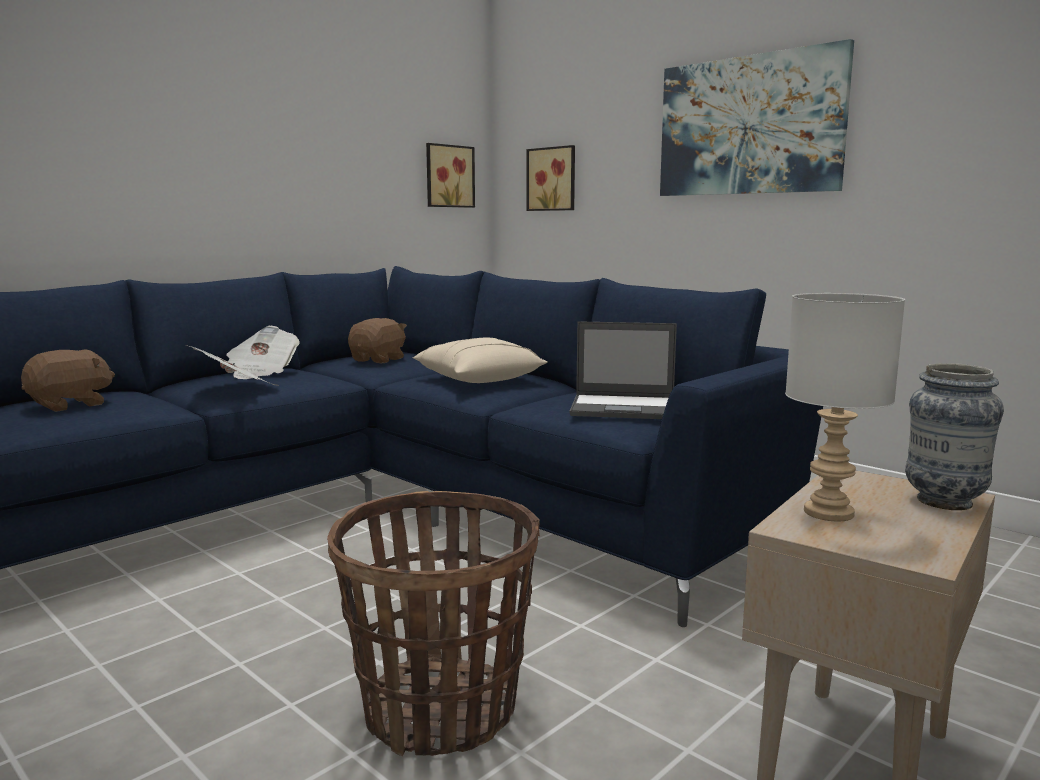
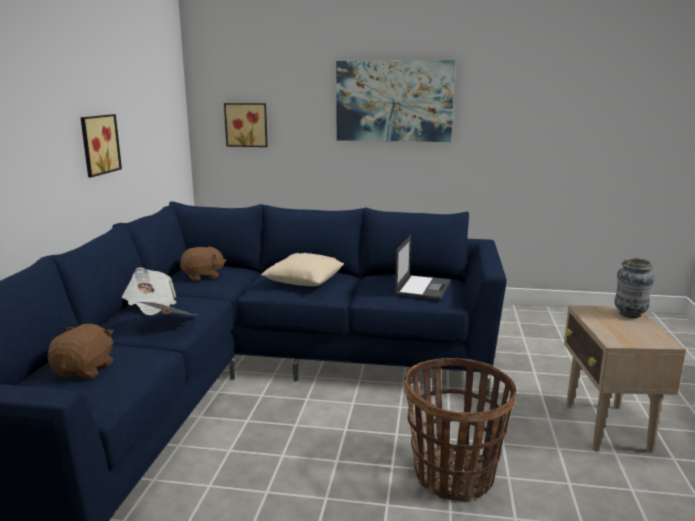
camera: 35 degrees left, 5 degrees up
brown plush toy [348,318,407,364] -> brown plush toy turned 75 degrees clockwise [180,246,226,281]
picture [426,143,475,208] -> picture moved to [80,114,122,177]
laptop [570,321,677,419] -> laptop turned 45 degrees counterclockwise [395,235,450,300]
grey table lamp [785,293,905,521] -> none

